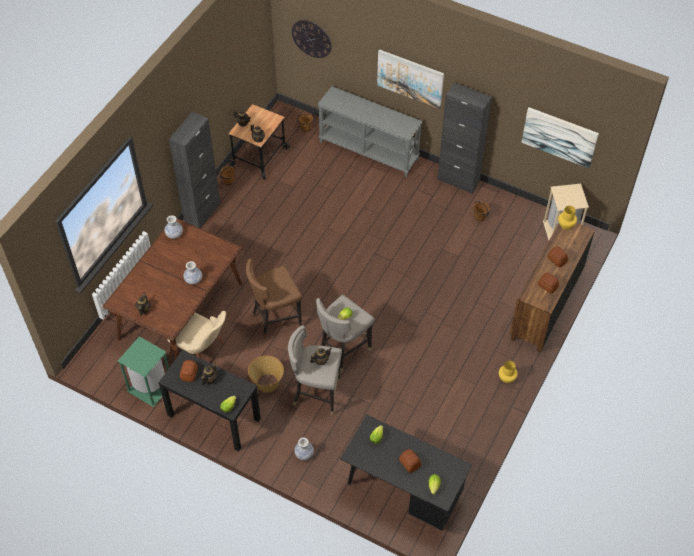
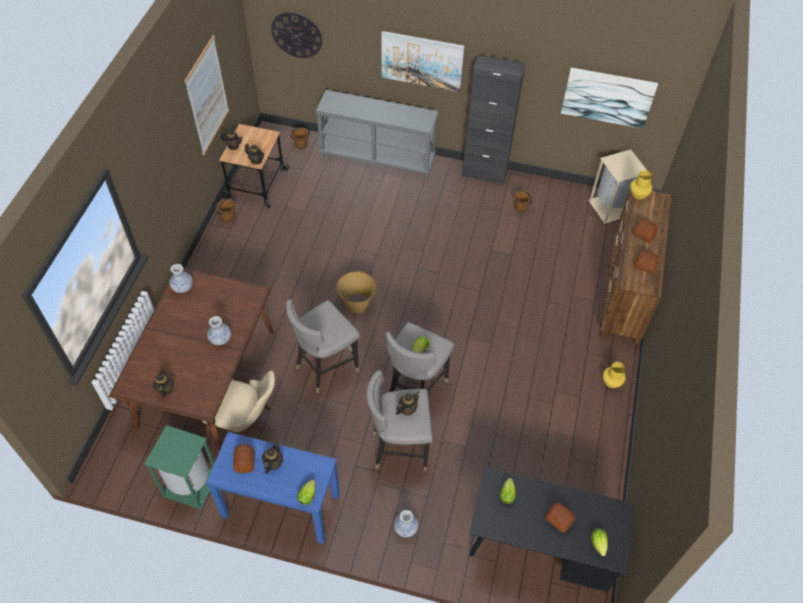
camera: 15 degrees left, 0 degrees up
black console table [158,350,261,451] -> blue console table [206,432,340,544]
black cabinet [169,112,220,228] -> none
brown stool [246,259,302,339] -> grey stool [286,299,360,393]
basket [248,356,284,392] -> basket moved to [336,271,376,313]
none -> picture [184,35,229,155]

